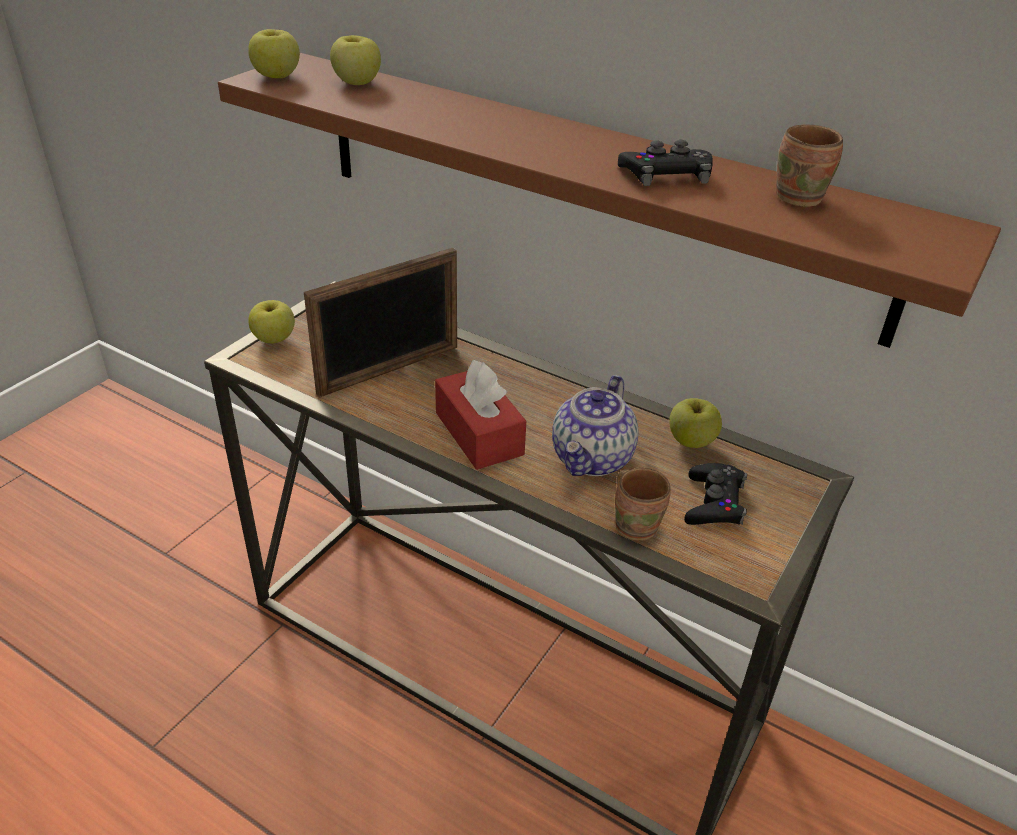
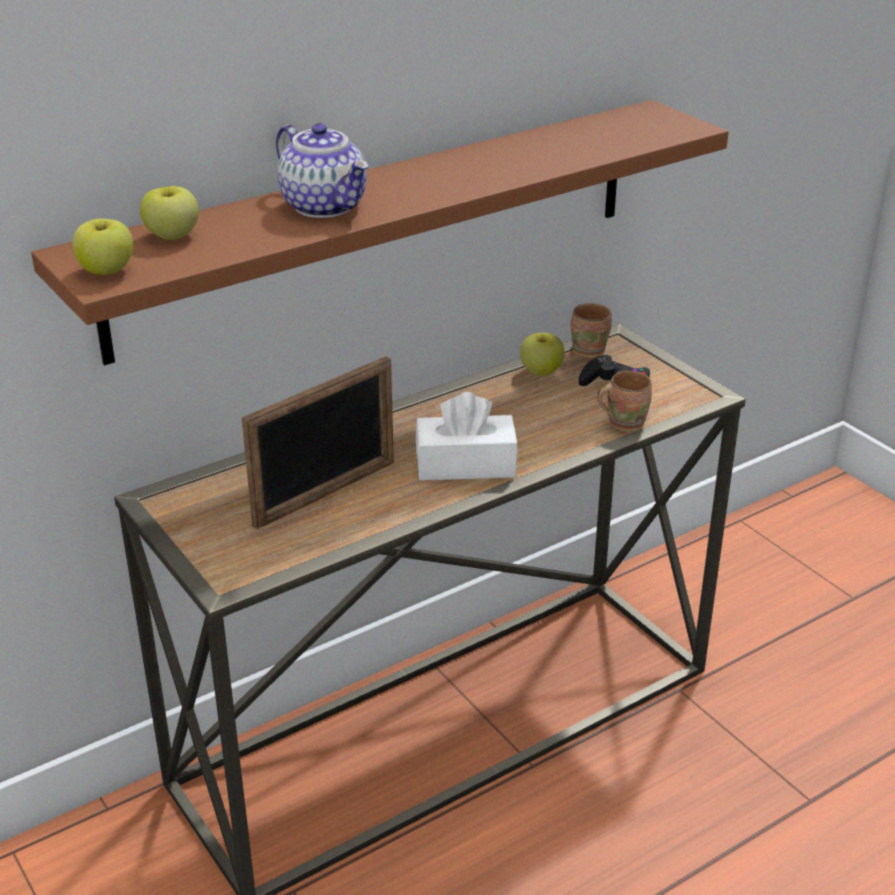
camera: 65 degrees left, 5 degrees down
apple [248,300,295,343] -> none
picture frame [304,248,457,398] -> picture frame turned 60 degrees clockwise [242,356,394,530]
red tissue box [435,360,526,470] -> white tissue box [416,392,518,481]
teapot [552,375,638,476] -> teapot moved to [276,123,369,218]
black game controller [618,140,713,186] -> none
brown mug [776,124,843,207] -> brown mug moved to [571,303,612,358]

